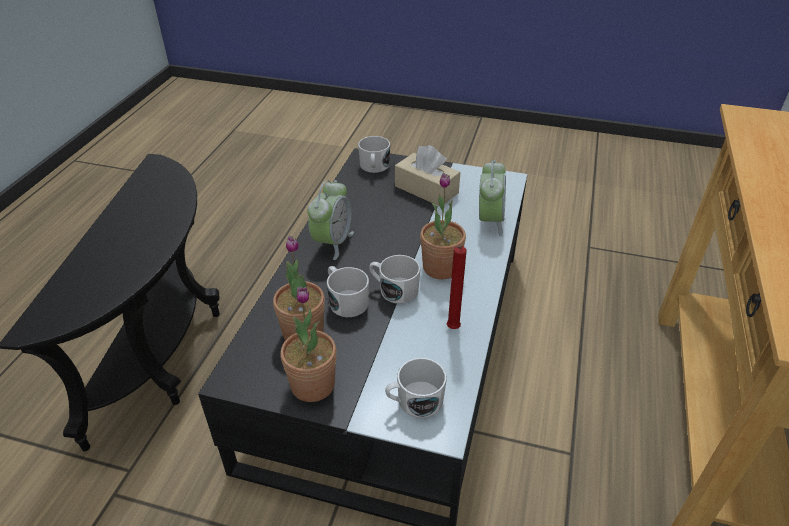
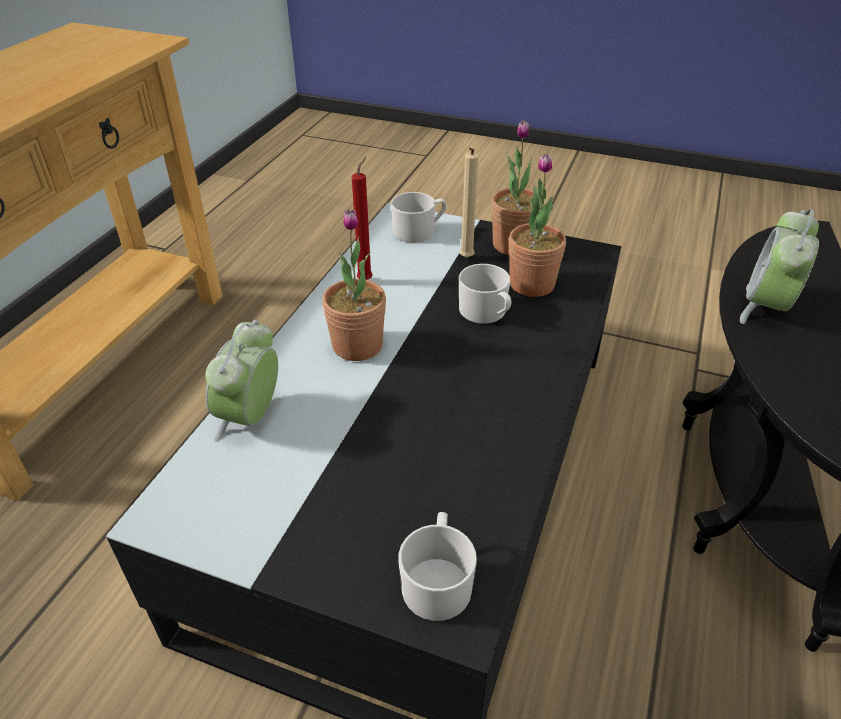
camera: 175 degrees left, 0 degrees up
alarm clock [308,180,354,260] -> alarm clock moved to [740,209,819,324]
white mug [369,255,420,304] -> none
beige tissue box [395,145,460,206] -> none
none -> beige candle [460,148,478,258]

